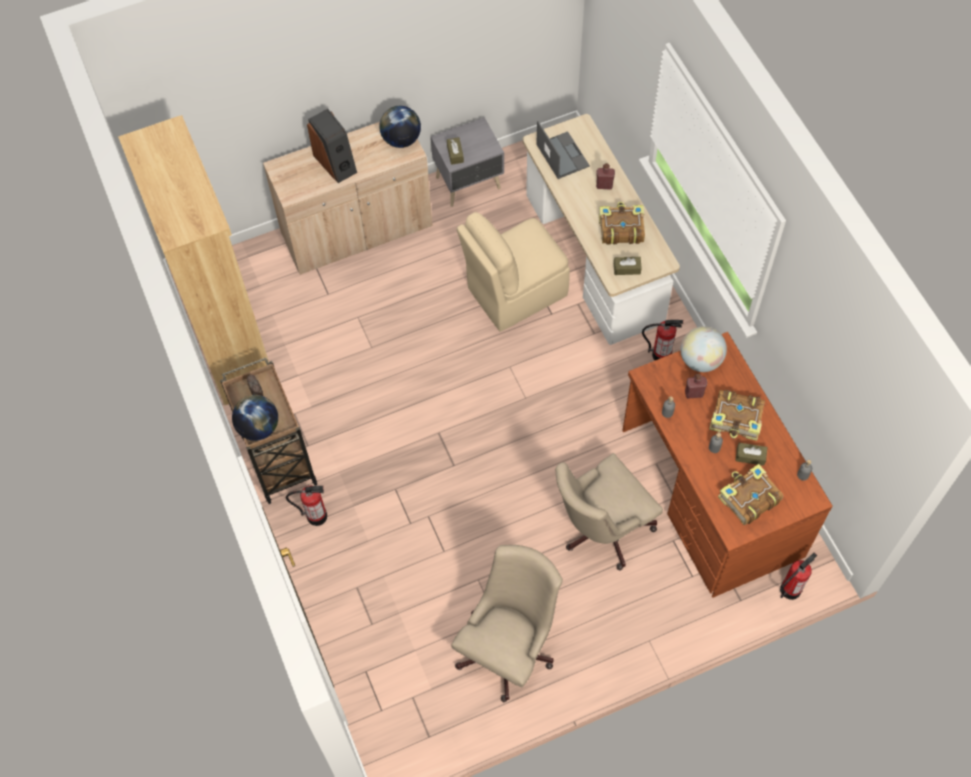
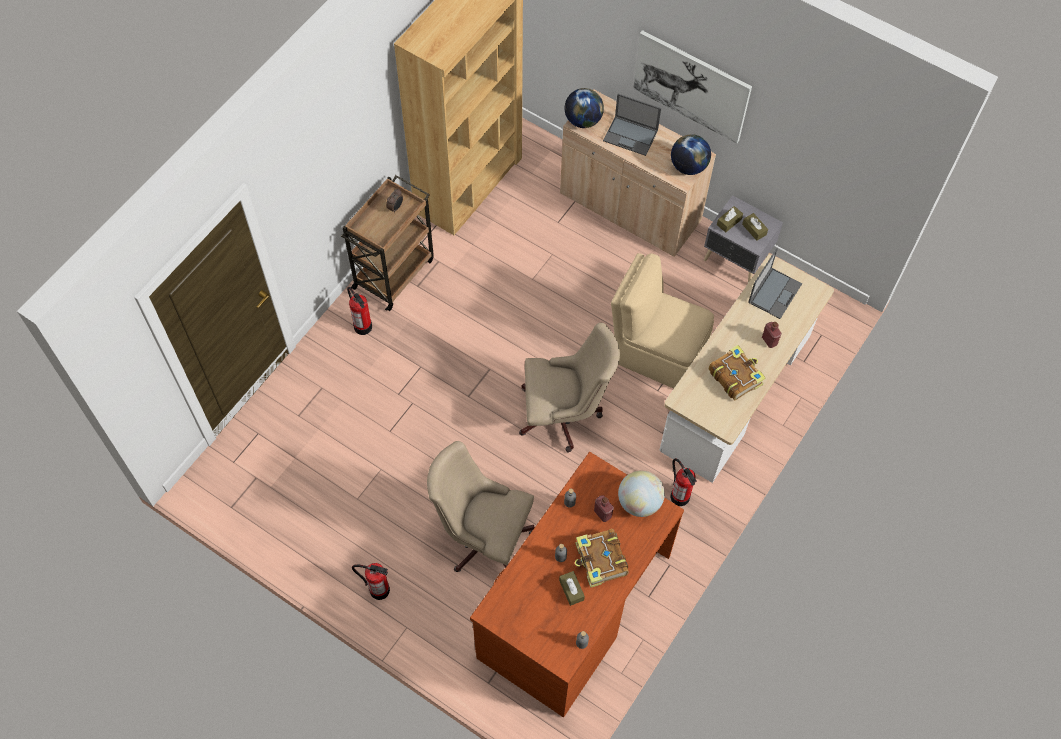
camera: 55 degrees right, 0 degrees up
globe [232,395,278,441] -> globe moved to [565,88,604,128]
speaker [307,109,357,183] -> laptop [603,94,661,156]
beige office chair [451,545,563,702] -> beige office chair moved to [519,323,620,453]
brown tissue box [614,257,642,275] -> brown tissue box moved to [742,213,768,241]
book [718,464,783,525] -> none
fire extinguisher [780,552,818,600] -> fire extinguisher moved to [352,563,390,600]
none -> picture [633,30,752,144]

